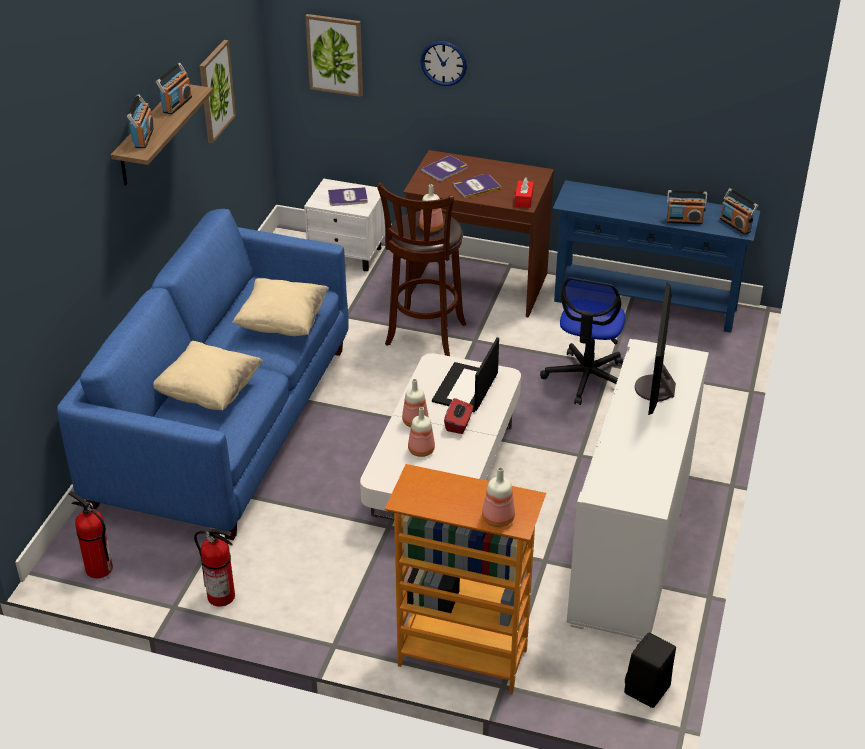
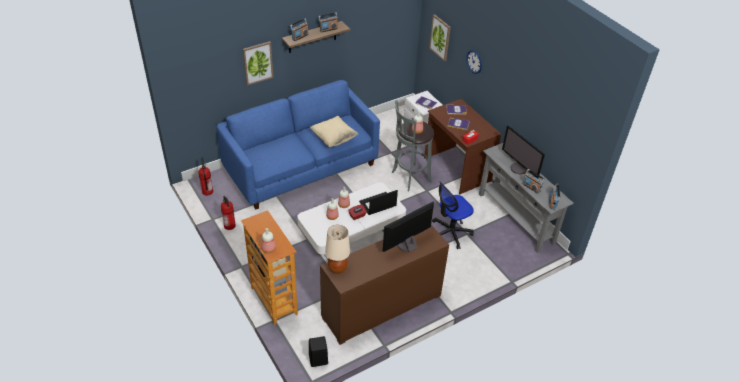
camera: 40 degrees right, 5 degrees up
beige pillow [153,341,263,411] -> none
picture [200,40,236,143] -> picture moved to [243,41,274,86]
brown stool [377,183,466,356] -> grey stool [391,100,434,191]
blue console table [553,180,760,333] -> grey console table [479,143,574,253]
white cabinet [566,339,709,642] -> brown cabinet [320,225,449,345]
none -> beige table lamp [325,225,350,274]
none -> monitor [502,126,545,179]

